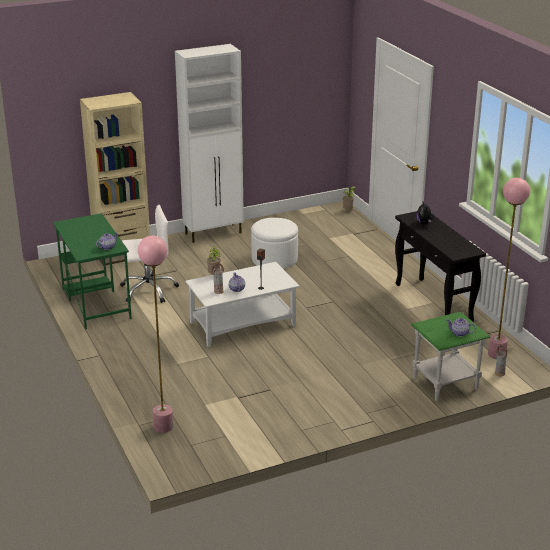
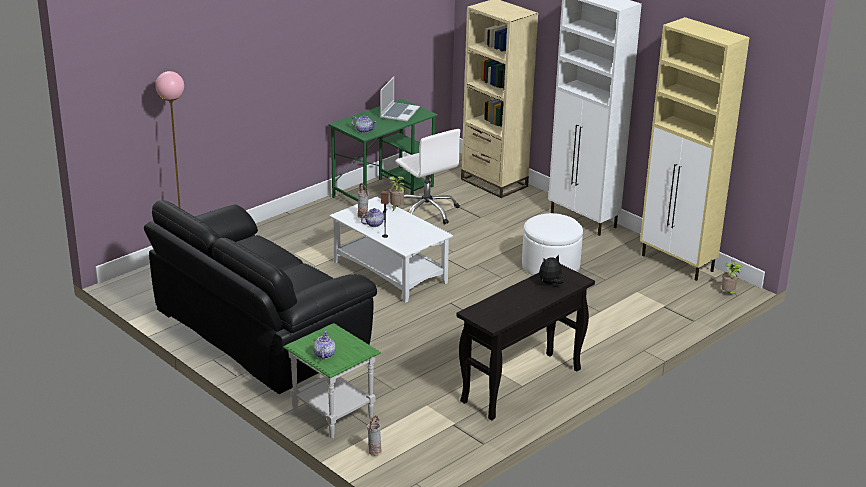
camera: 70 degrees right, 0 degrees up
pink floor lamp [488,178,530,359] -> none
none -> black sofa [144,200,377,394]
none -> laptop [380,77,420,122]
none -> beige cabinet [640,17,750,281]

